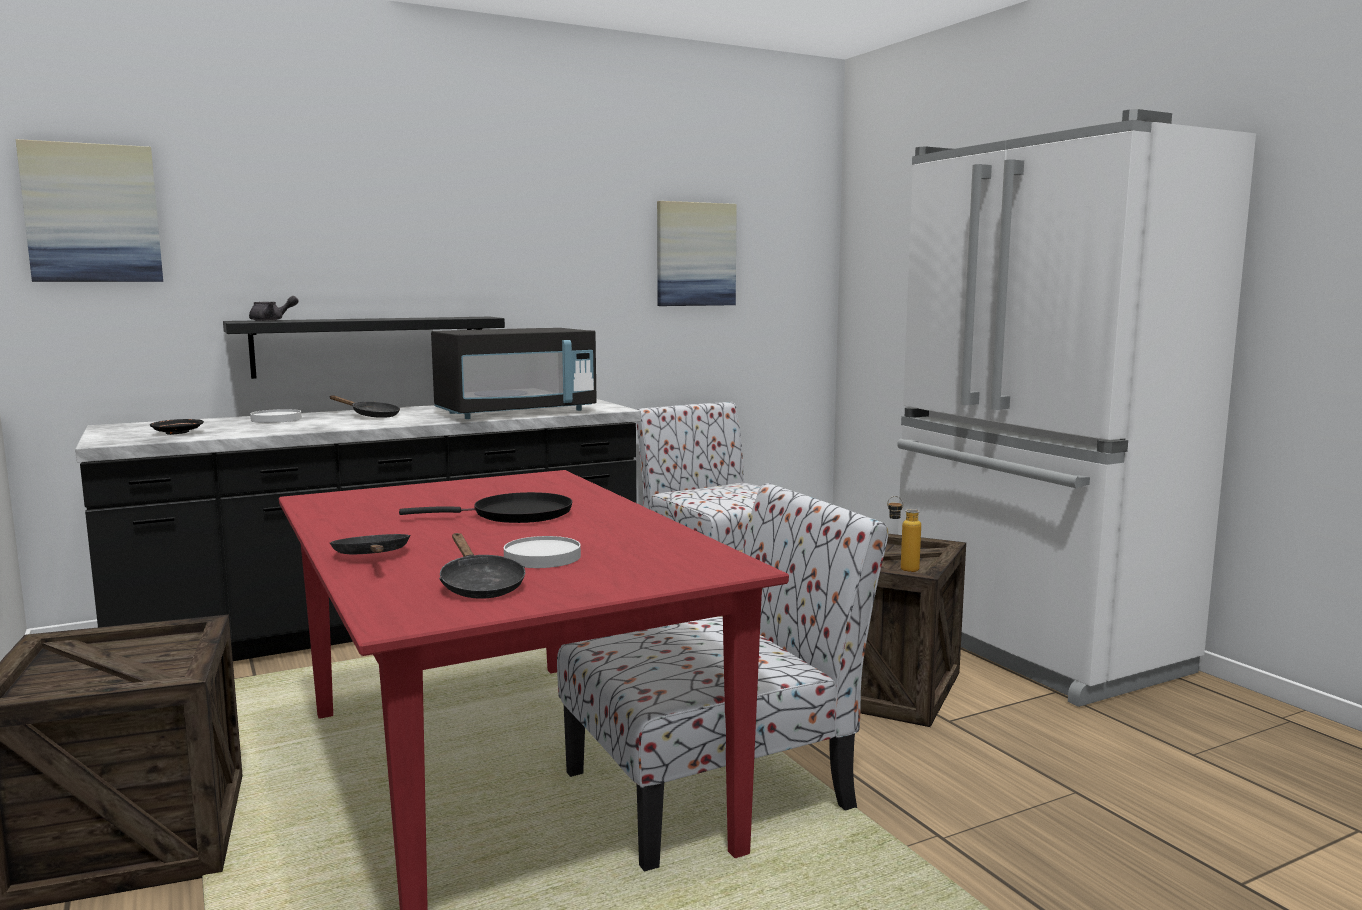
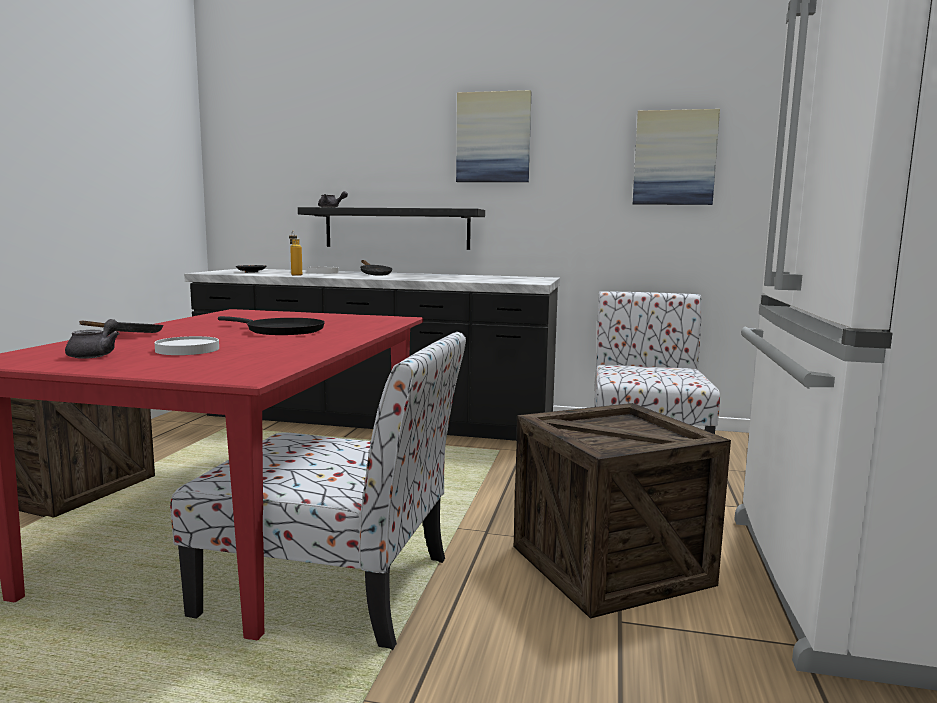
camera: 40 degrees right, 0 degrees up
picture [16,139,163,282] -> picture moved to [456,90,531,182]
black microwave [431,328,597,419] -> none
black frying pan [439,533,525,599] -> grey teapot [65,319,120,359]
bottle [887,496,921,572] -> bottle moved to [289,231,302,276]

